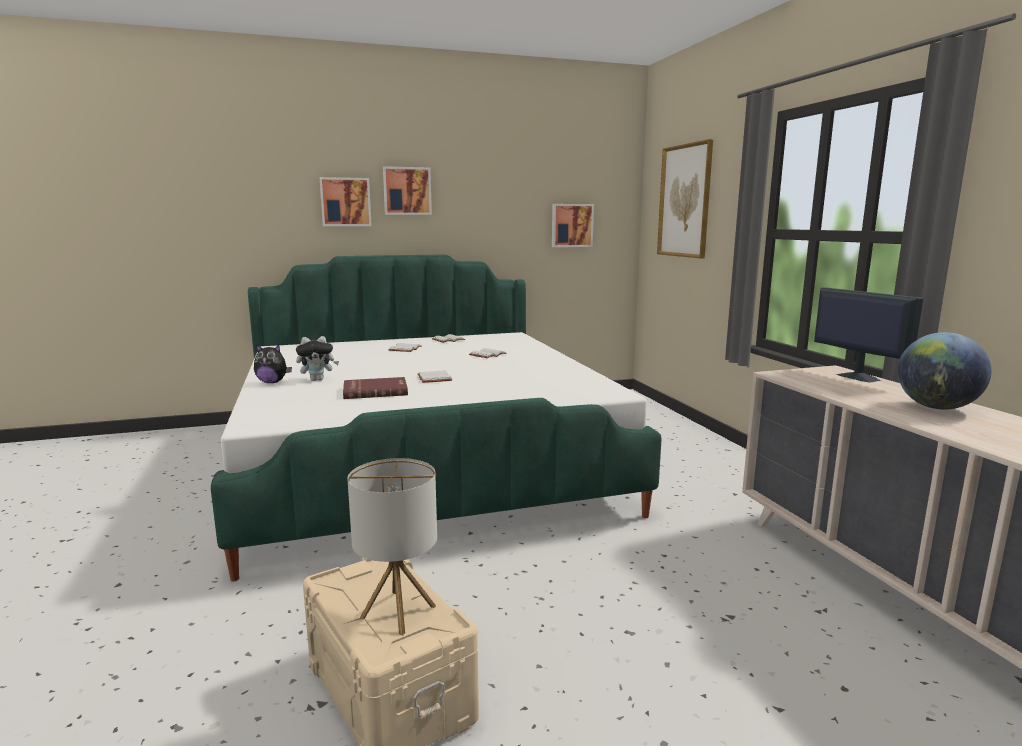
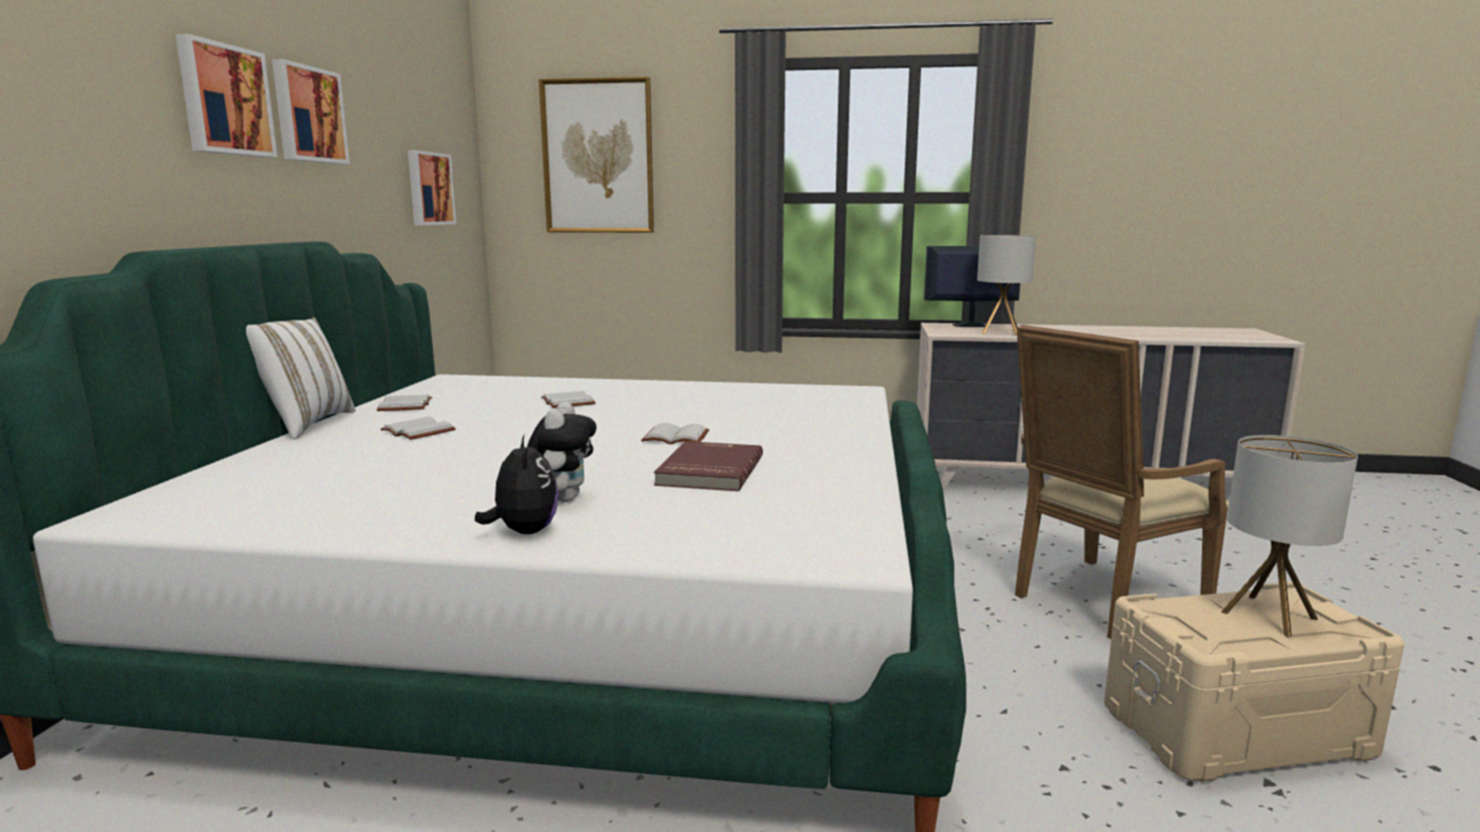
camera: 65 degrees left, 0 degrees up
plush toy [254,344,292,383] -> plush toy turned 45 degrees counterclockwise [475,435,559,534]
picture [319,177,372,226] -> picture moved to [272,59,350,164]
globe [898,332,991,409] -> none
none -> white pillow [246,316,356,440]
none -> table lamp [977,235,1036,336]
none -> beige armchair [1015,325,1229,639]

